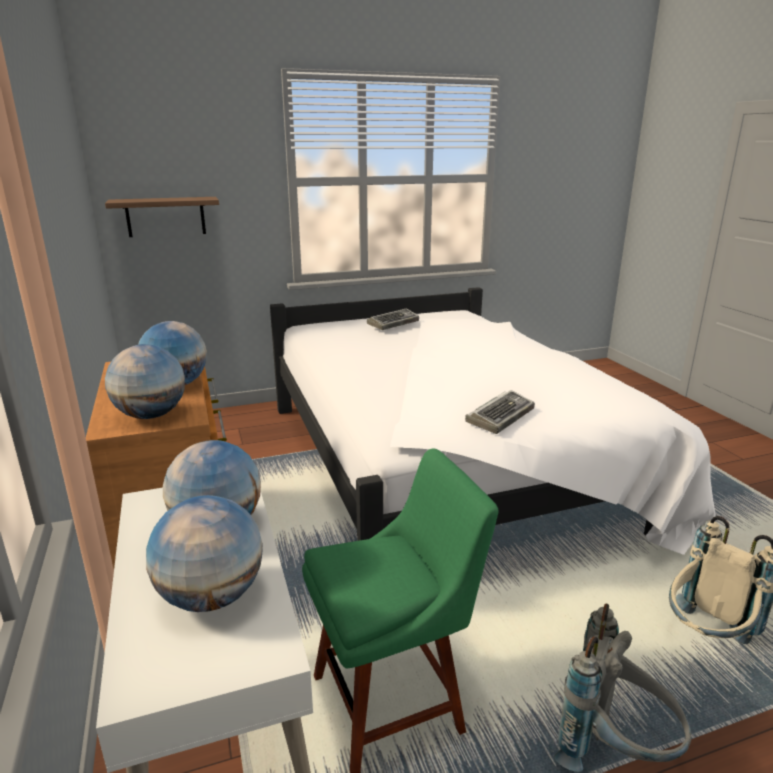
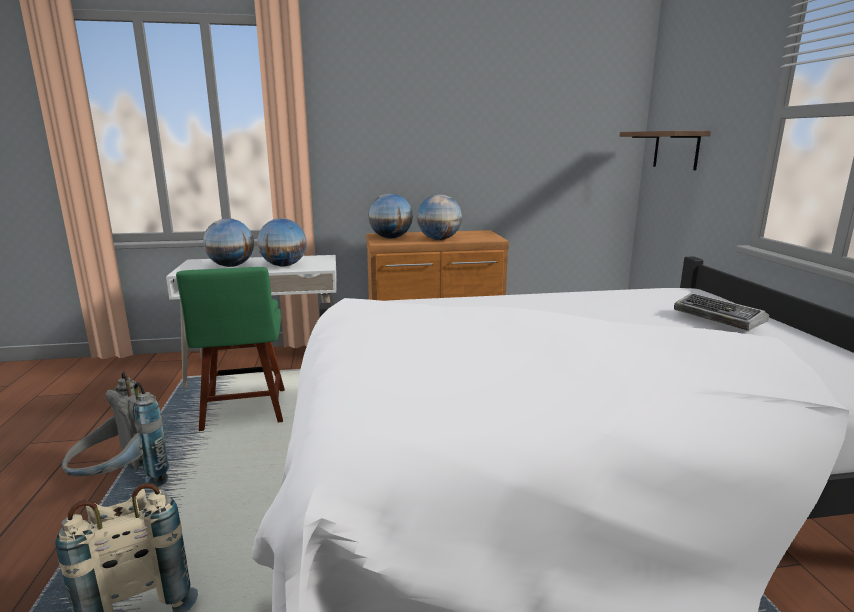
camera: 100 degrees right, 5 degrees down
keyboard [465,390,535,434] -> none

